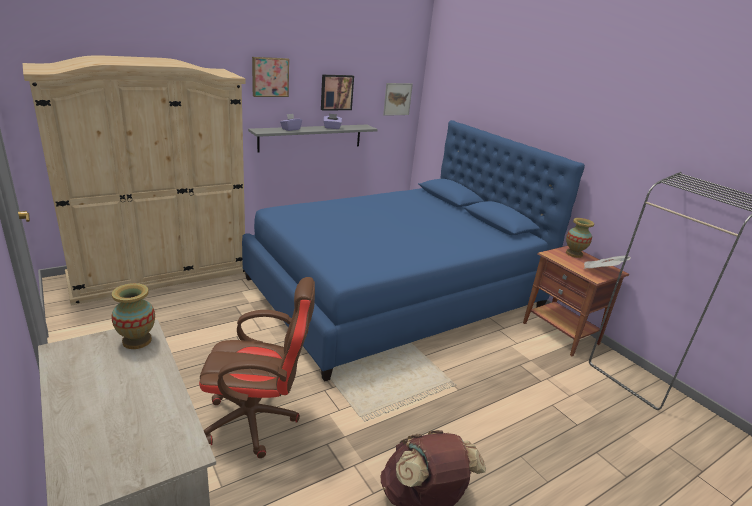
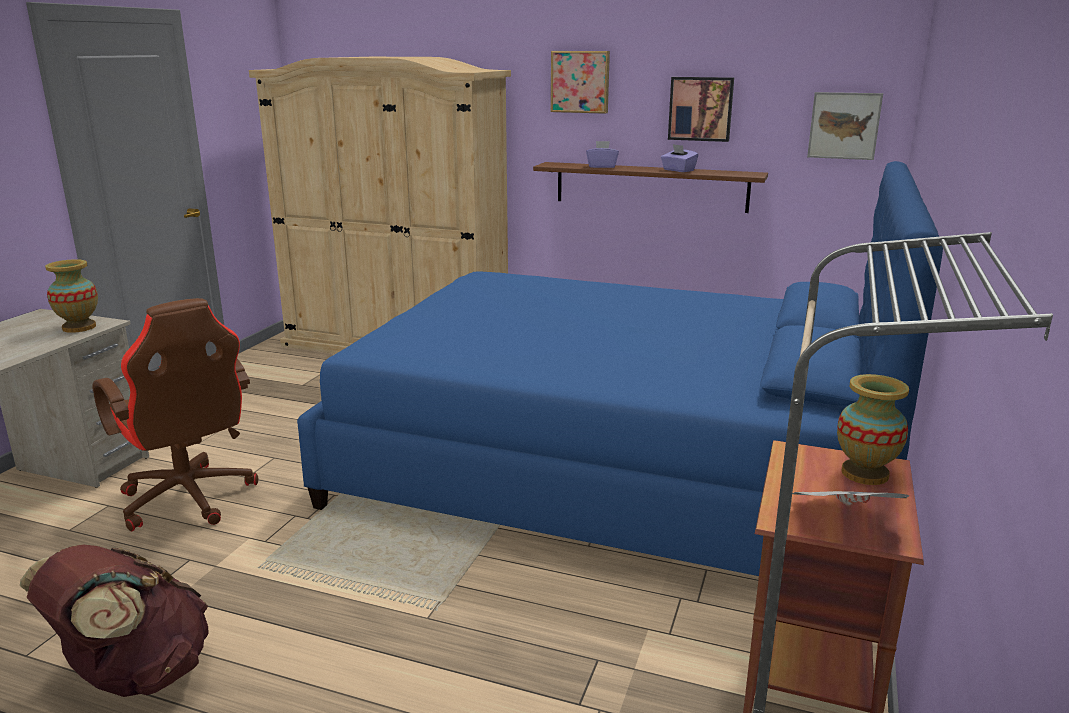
camera: 55 degrees right, 5 degrees down
grey shelf [248,125,378,152] -> brown shelf [533,162,768,213]

